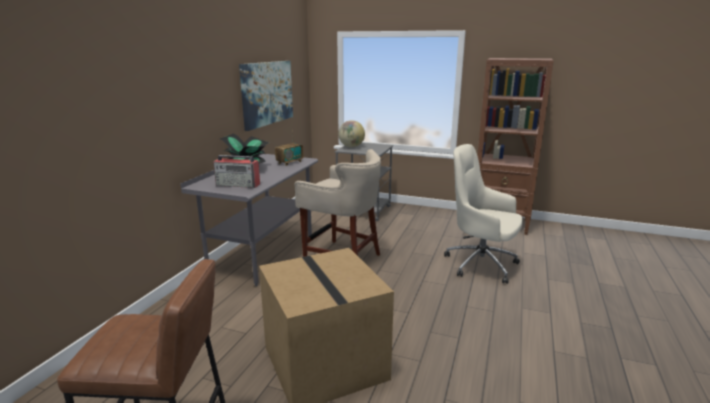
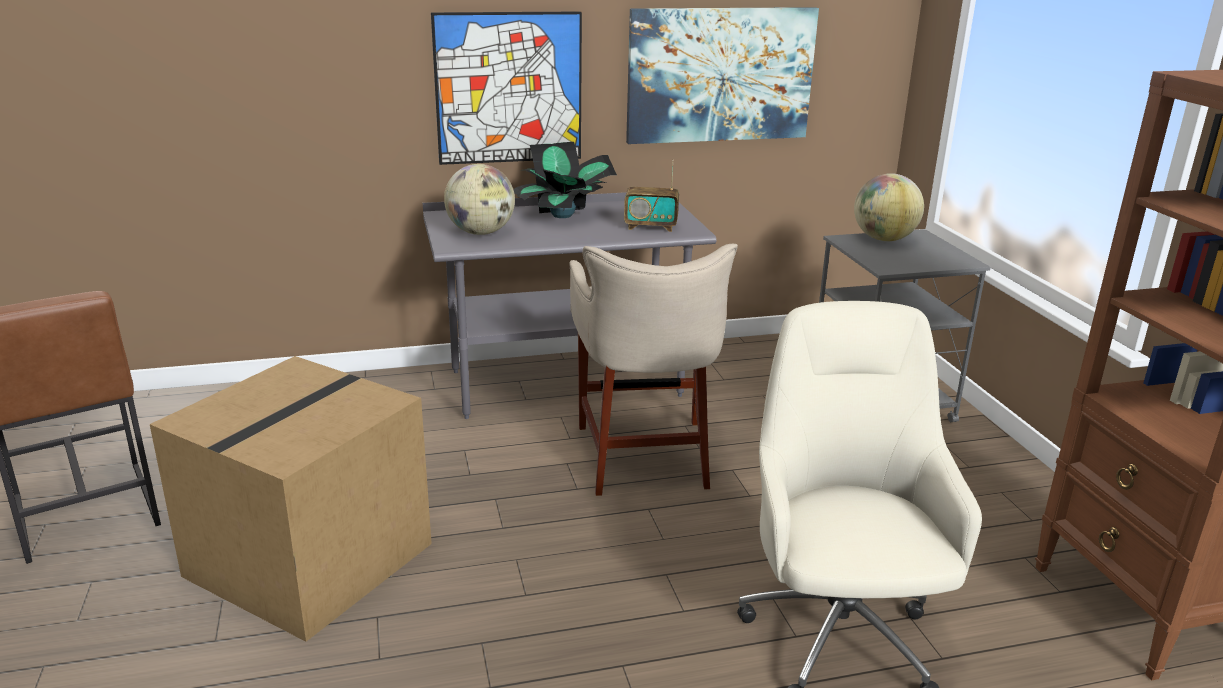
camera: 55 degrees right, 5 degrees up
radio [213,155,260,188] -> globe [444,164,515,235]
none -> picture [431,12,582,165]

